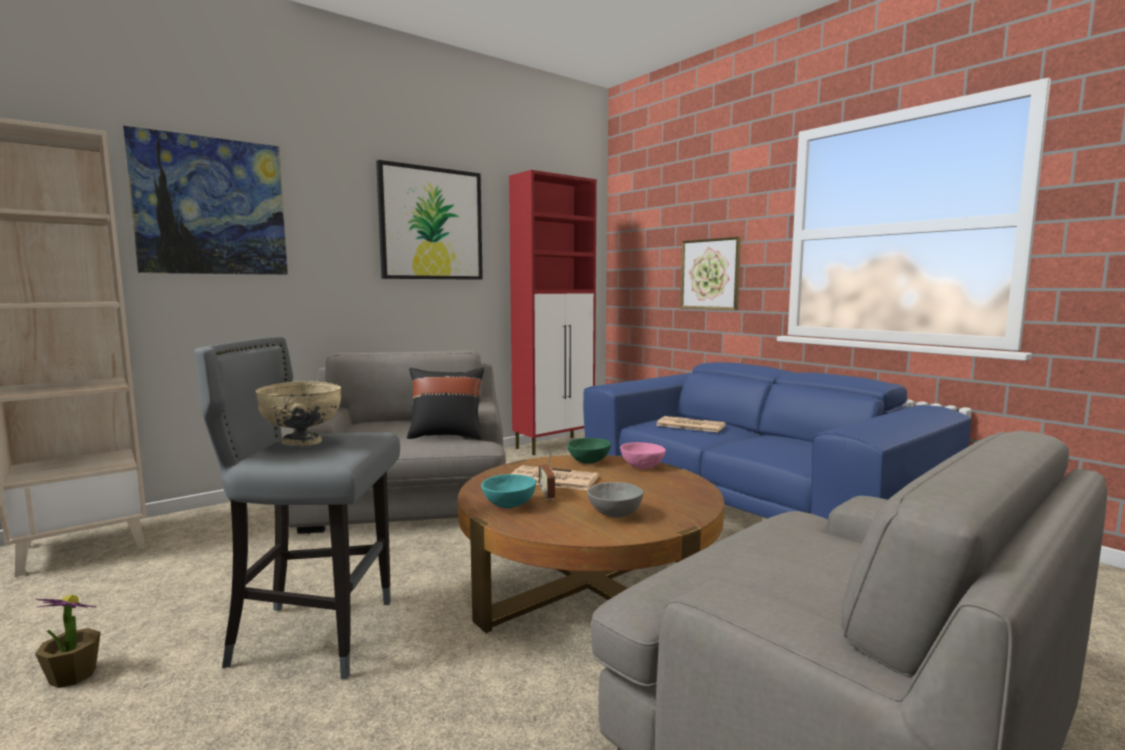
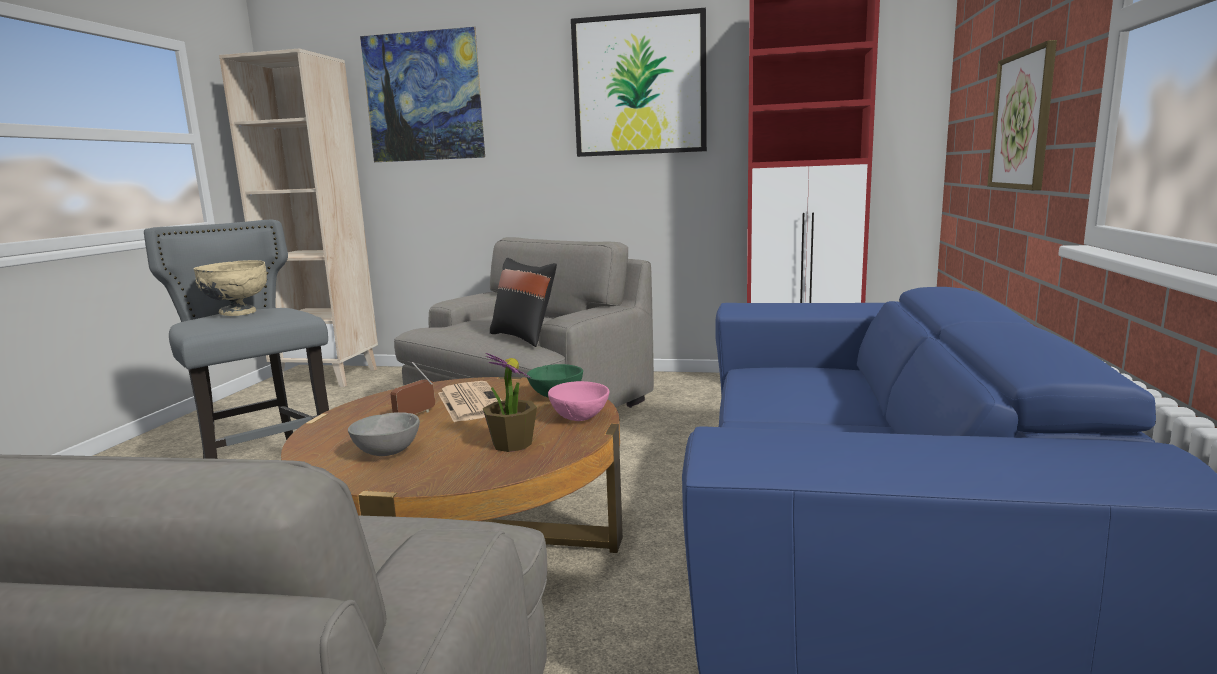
camera: 50 degrees right, 5 degrees up
potted plant [35,595,101,688] -> potted plant moved to [483,353,537,452]
turquoise bowl [481,474,536,508] -> none
newspaper [656,416,726,432] -> none

